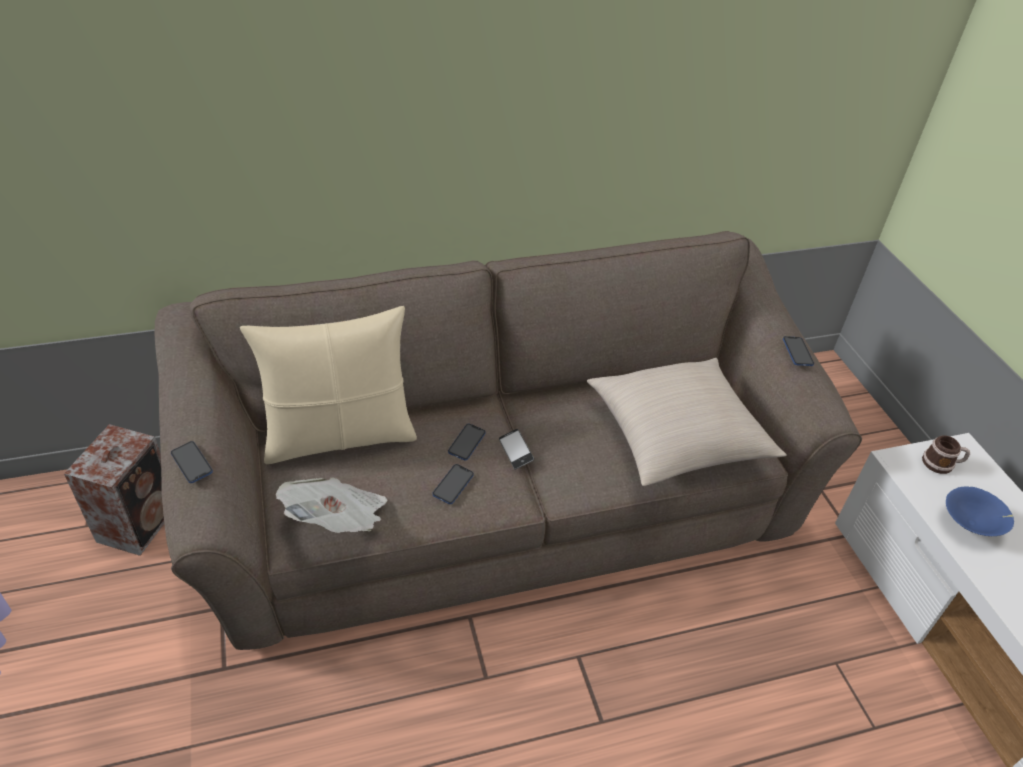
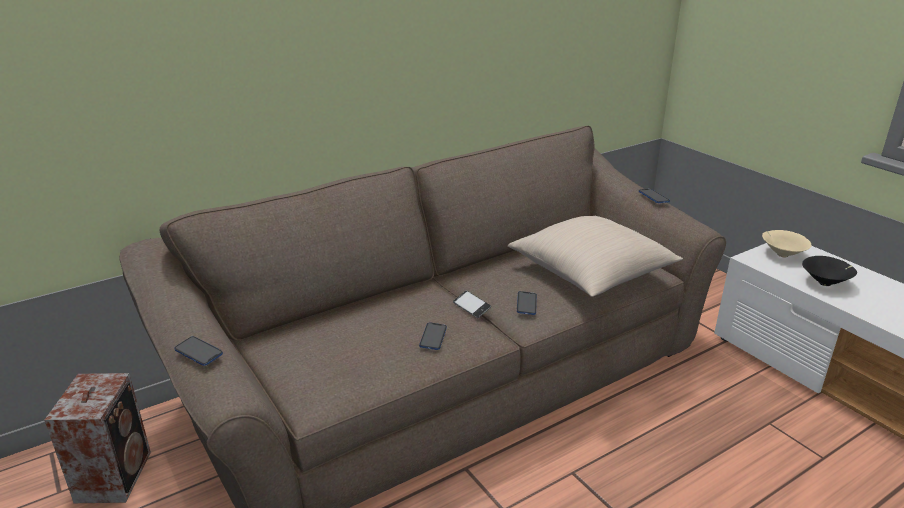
camera: 15 degrees left, 15 degrees down
beige pillow [240,306,417,464] -> none
newspaper [276,477,388,533] -> none
phone [448,424,486,460] -> phone moved to [517,291,537,315]
mug [922,435,970,474] -> beige bowl [762,230,812,258]
blue bowl [946,487,1014,536] -> black bowl [802,256,857,286]

